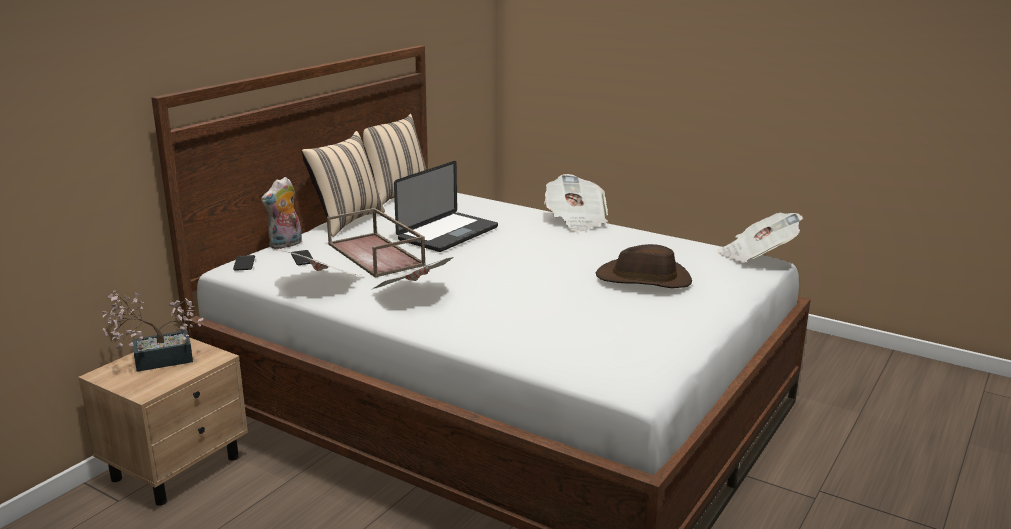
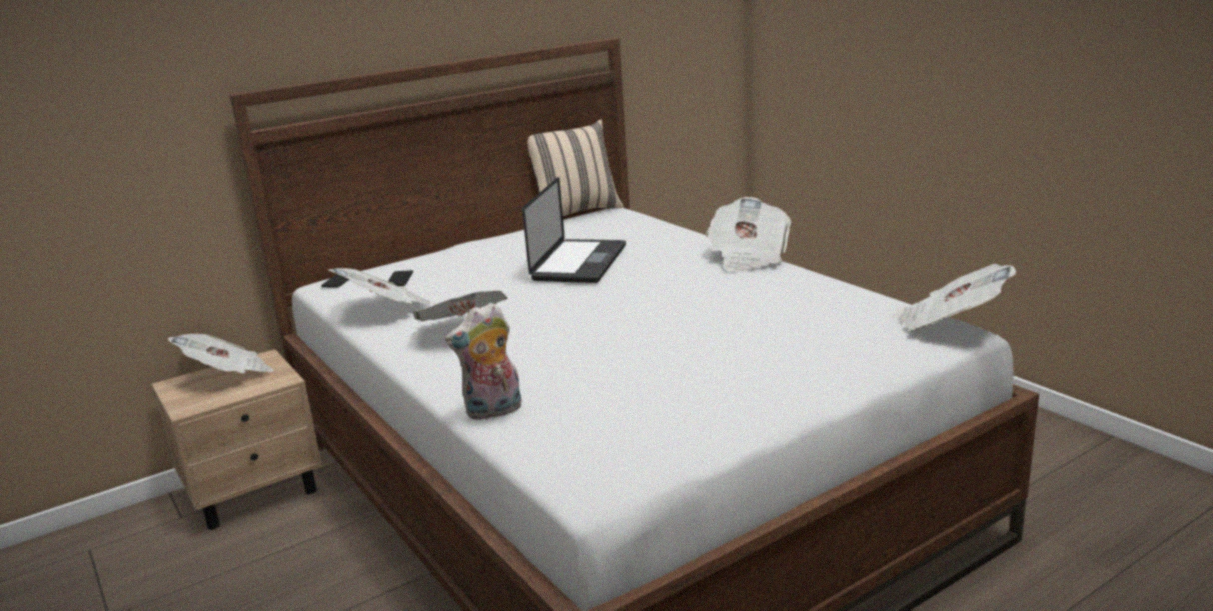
camera: 25 degrees right, 0 degrees up
potted plant [103,290,204,372] -> newspaper [168,334,275,373]
plush toy [261,177,302,249] -> plush toy moved to [445,302,521,420]
beige pillow [301,131,385,237] -> none
brown tray [327,208,426,278] -> none
laptop [394,161,498,252] -> laptop turned 45 degrees counterclockwise [522,177,626,283]
brown hat [596,244,692,288] -> none

